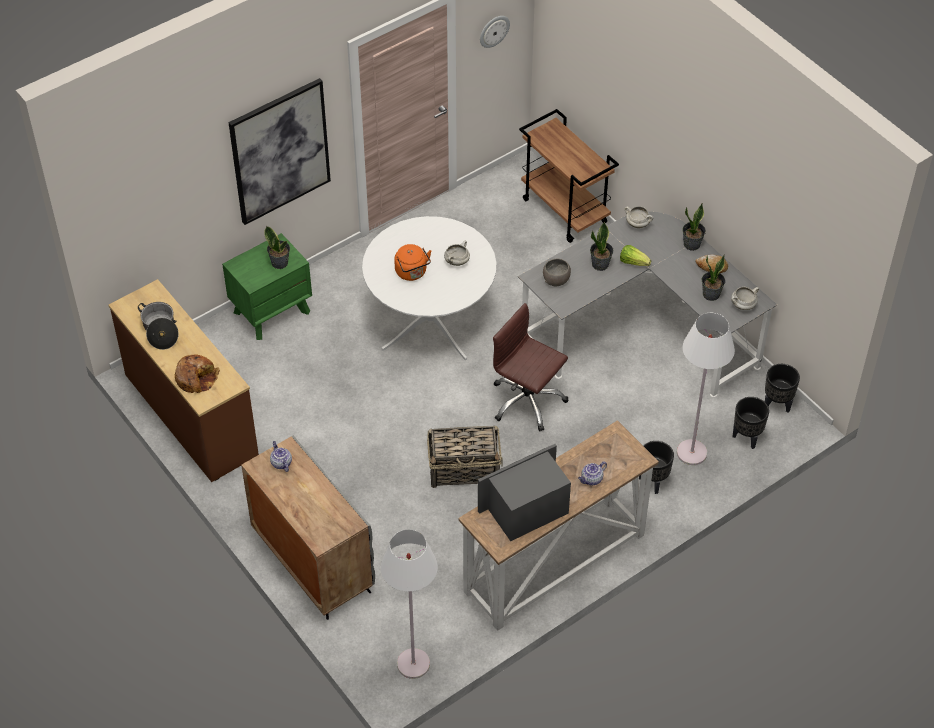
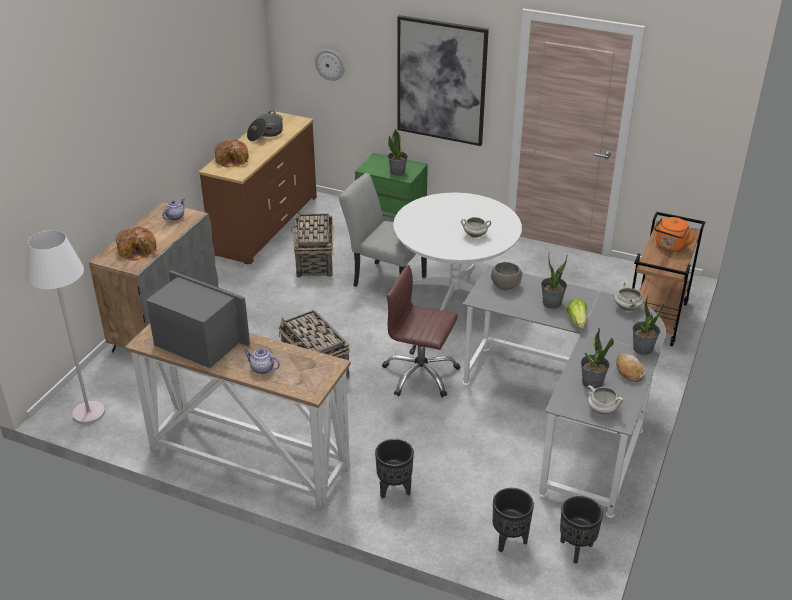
camera: 60 degrees right, 15 degrees down
orange kettle [394,244,431,281] -> orange kettle moved to [654,217,696,252]
wall clock [480,16,510,48] -> wall clock moved to [315,49,345,81]
brown office chair [493,303,568,431] -> brown office chair turned 75 degrees counterclockwise [382,264,460,397]
white floor lamp [677,313,735,465] -> none
none -> bread [115,227,157,261]
none -> basket [291,211,333,278]
none -> grey chair [339,173,427,287]

